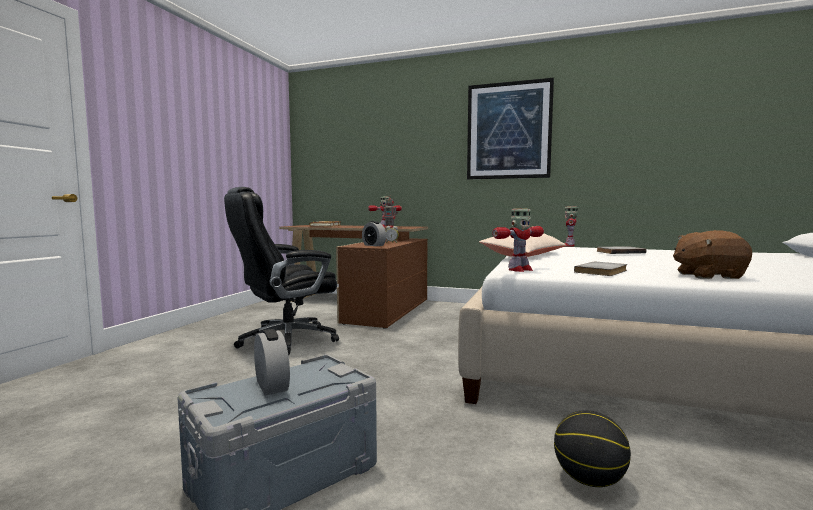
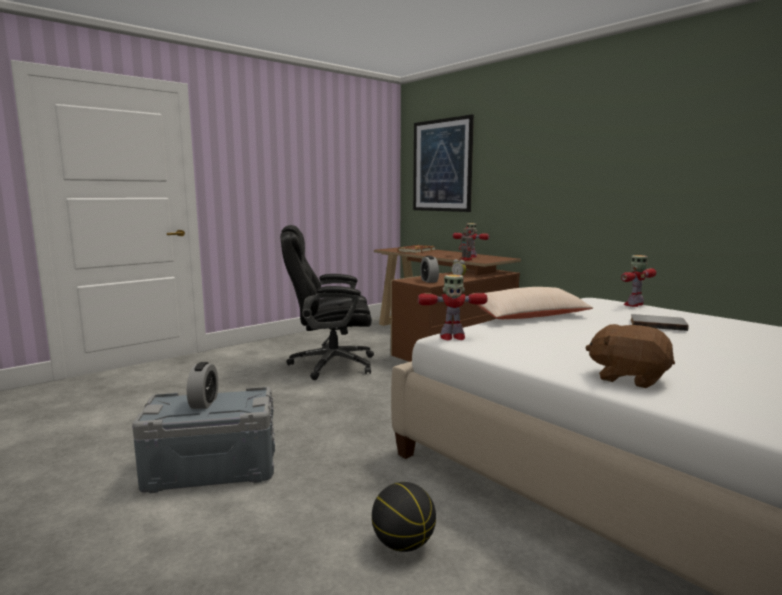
camera: 30 degrees right, 5 degrees up
picture [467,78,554,179] -> picture moved to [413,115,474,212]
grey book [574,261,627,276] -> none

